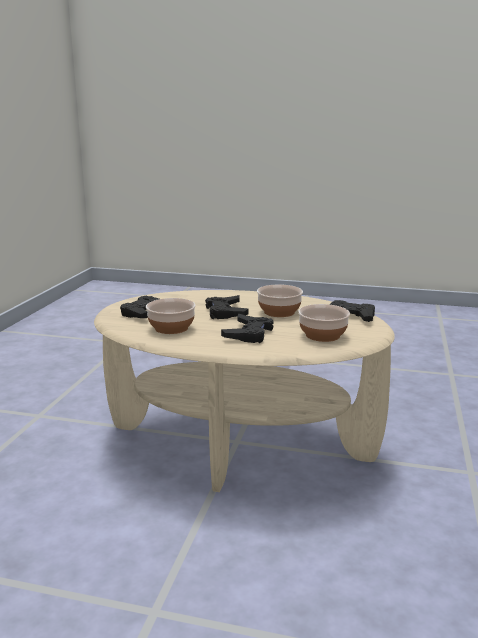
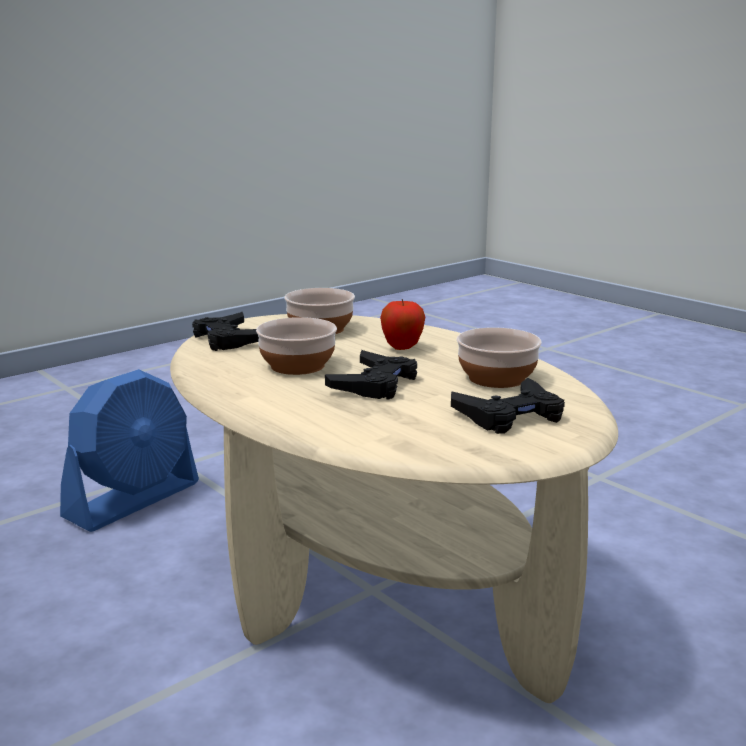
camera: 145 degrees left, 0 degrees up
black game controller [221,314,274,343] -> apple [380,298,425,350]
none -> blue fan [60,369,199,532]

